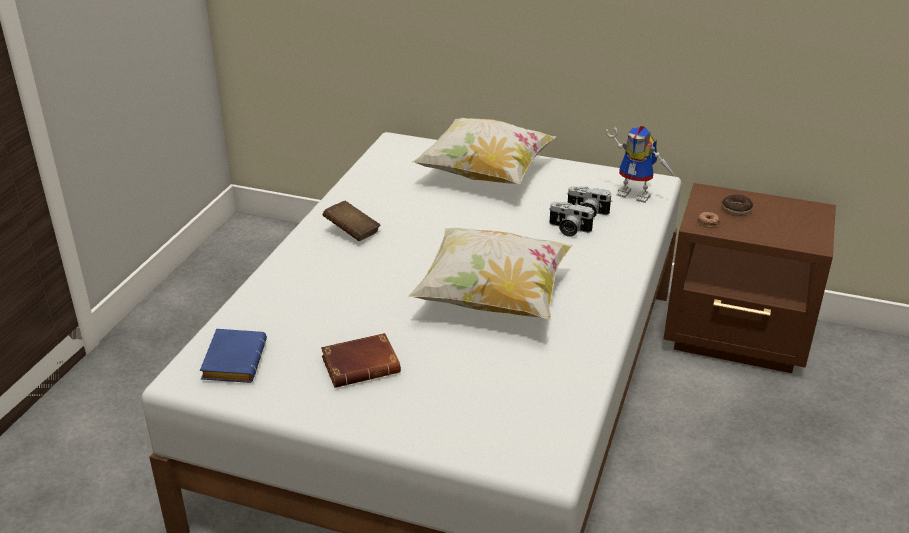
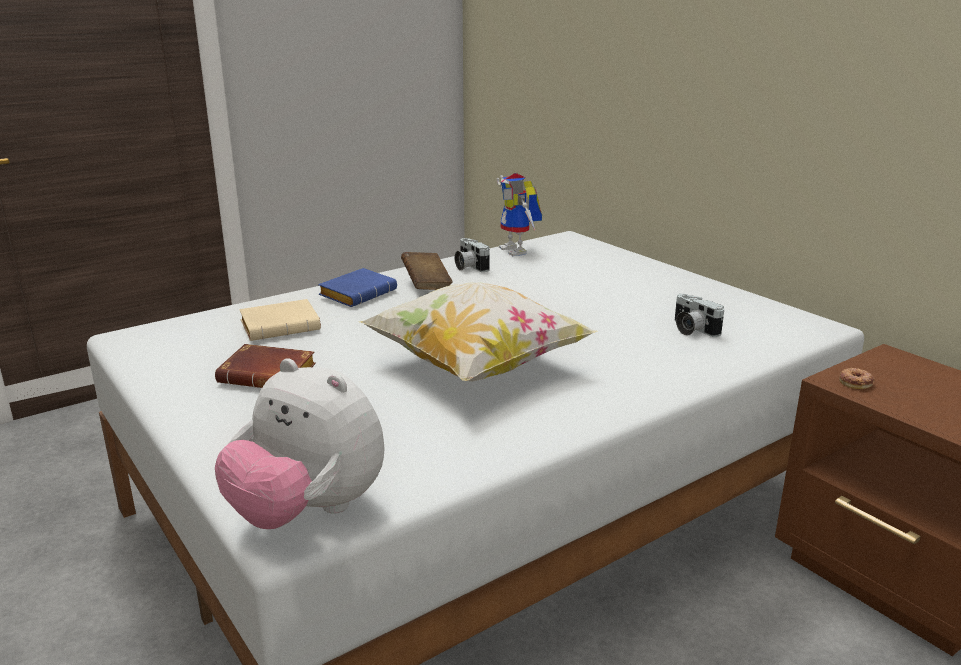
camera: 35 degrees right, 10 degrees down
blue book [200,329,267,383] -> blue book moved to [318,268,397,307]
pillow [412,118,556,184] -> none
camera [549,202,595,237] -> camera moved to [454,238,490,272]
toy robot [606,126,677,203] -> toy robot moved to [497,173,542,256]
donut [722,194,753,215] -> none
none -> plush toy [215,358,385,529]
none -> beige book [239,299,321,341]

